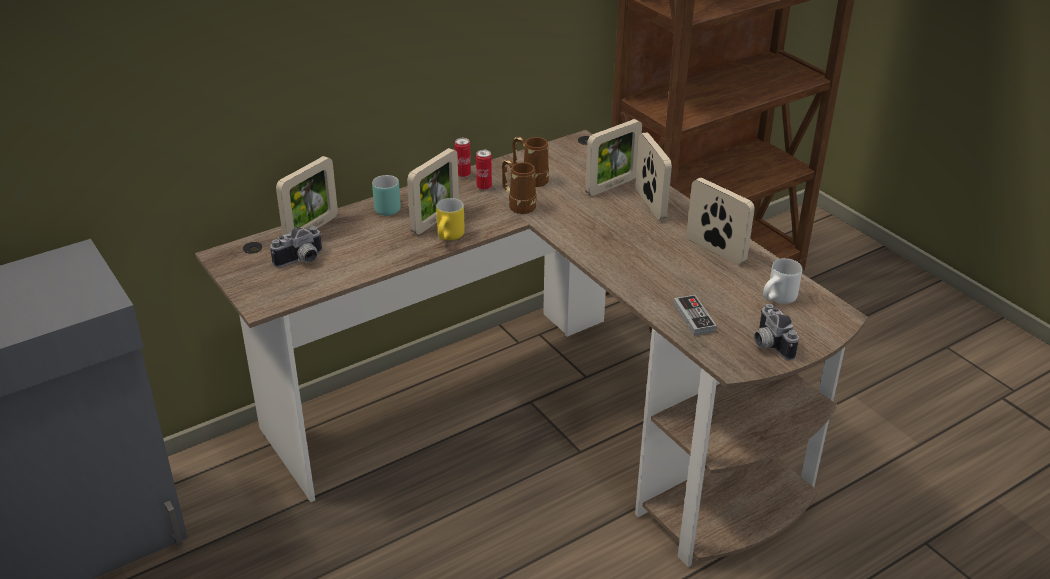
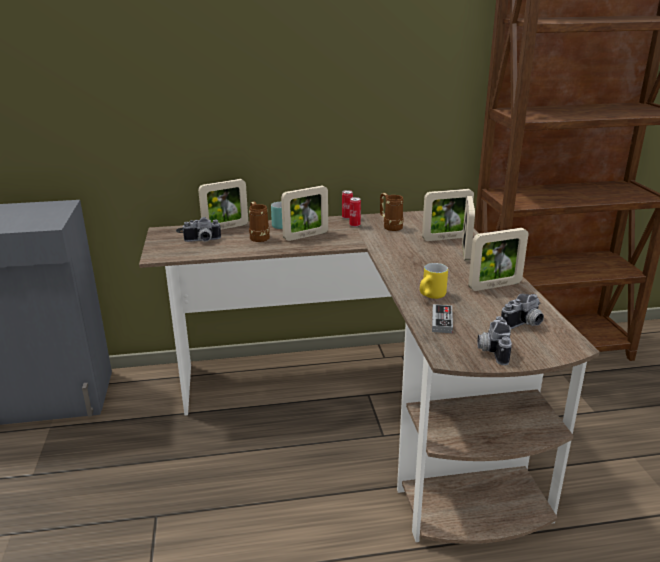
camera: 25 degrees right, 10 degrees down
yellow mug [436,198,465,240] -> yellow mug moved to [420,263,448,299]
brown mug [502,159,537,214] -> brown mug moved to [249,201,270,242]
picture frame [687,178,755,265] -> picture frame turned 90 degrees clockwise [468,228,528,291]
white mug [763,258,802,304] -> camera [501,294,544,329]

